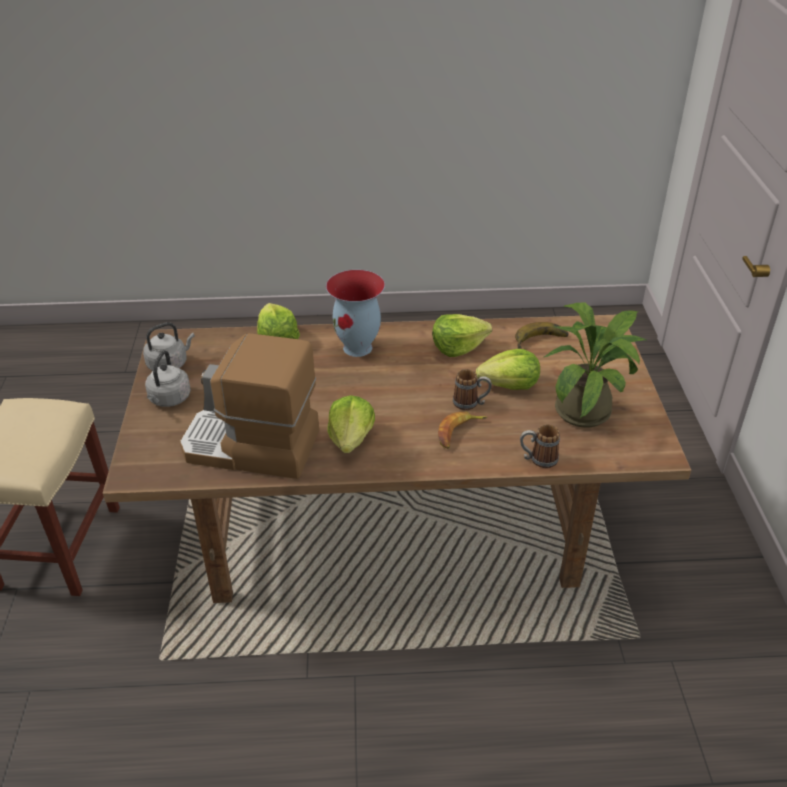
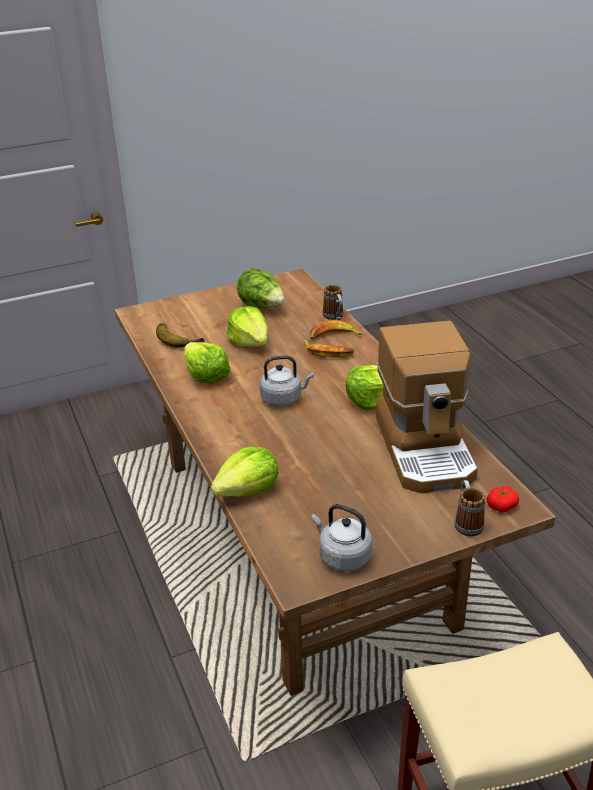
camera: 110 degrees left, 5 degrees down
grey kettle [145,350,191,407] -> grey kettle moved to [260,356,314,406]
vase [326,270,385,357] -> none
mug [453,369,492,410] -> mug moved to [454,480,485,536]
potted plant [544,303,646,428] -> lettuce [237,268,285,308]
none -> banana [310,320,363,339]
none -> tomato [487,486,519,513]

